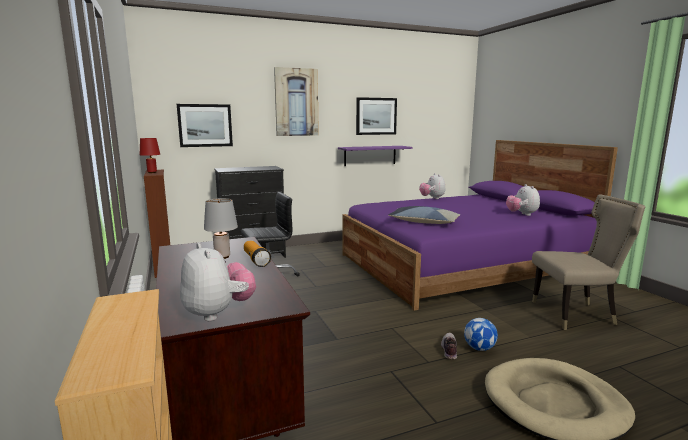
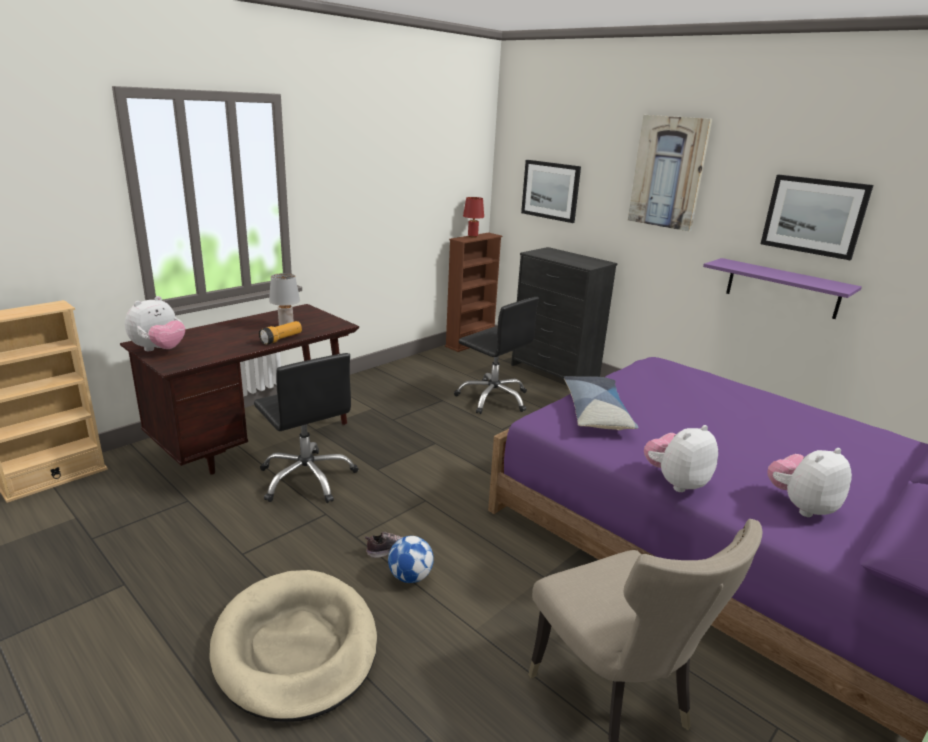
camera: 65 degrees right, 10 degrees up
plush toy [419,173,445,199] -> plush toy moved to [644,425,718,492]
none -> black office chair [254,353,358,503]

